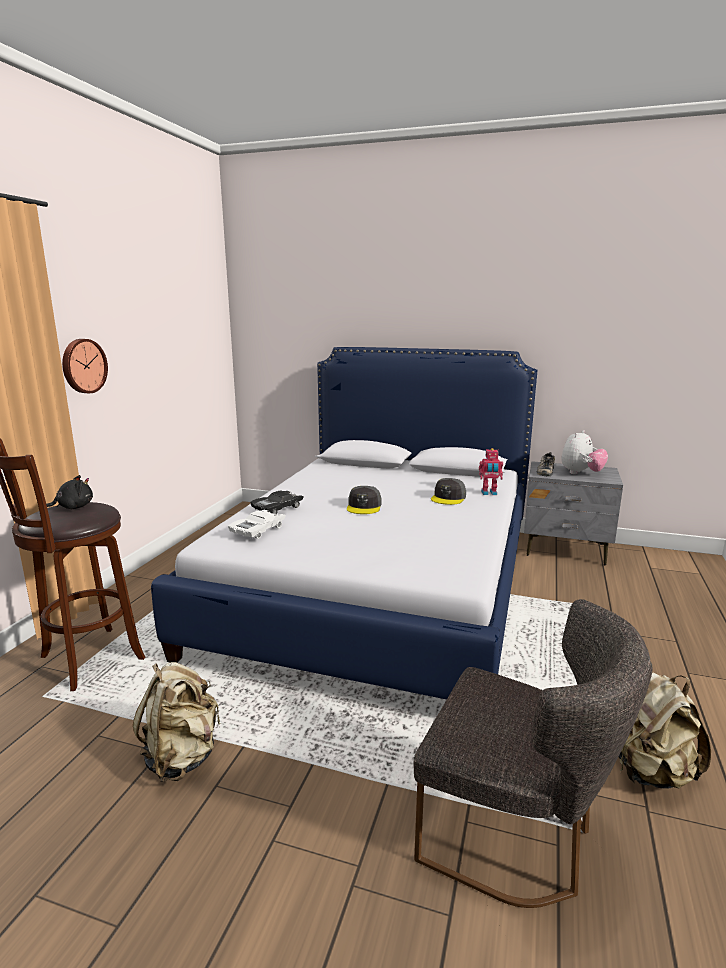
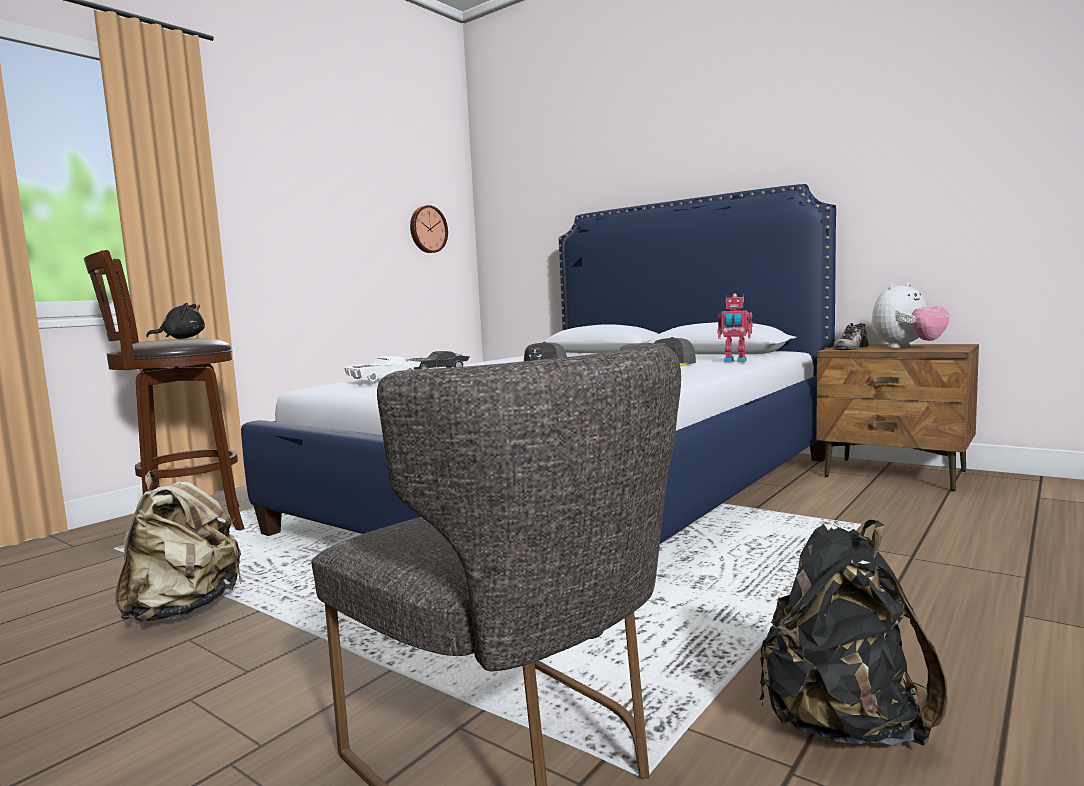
camera: 20 degrees right, 10 degrees down
wall clock [62,339,108,393] -> wall clock moved to [410,205,448,253]
grey nightstand [524,461,623,565] -> brown nightstand [816,344,979,491]
beige backpack [619,673,711,789] -> black backpack [759,520,947,746]

